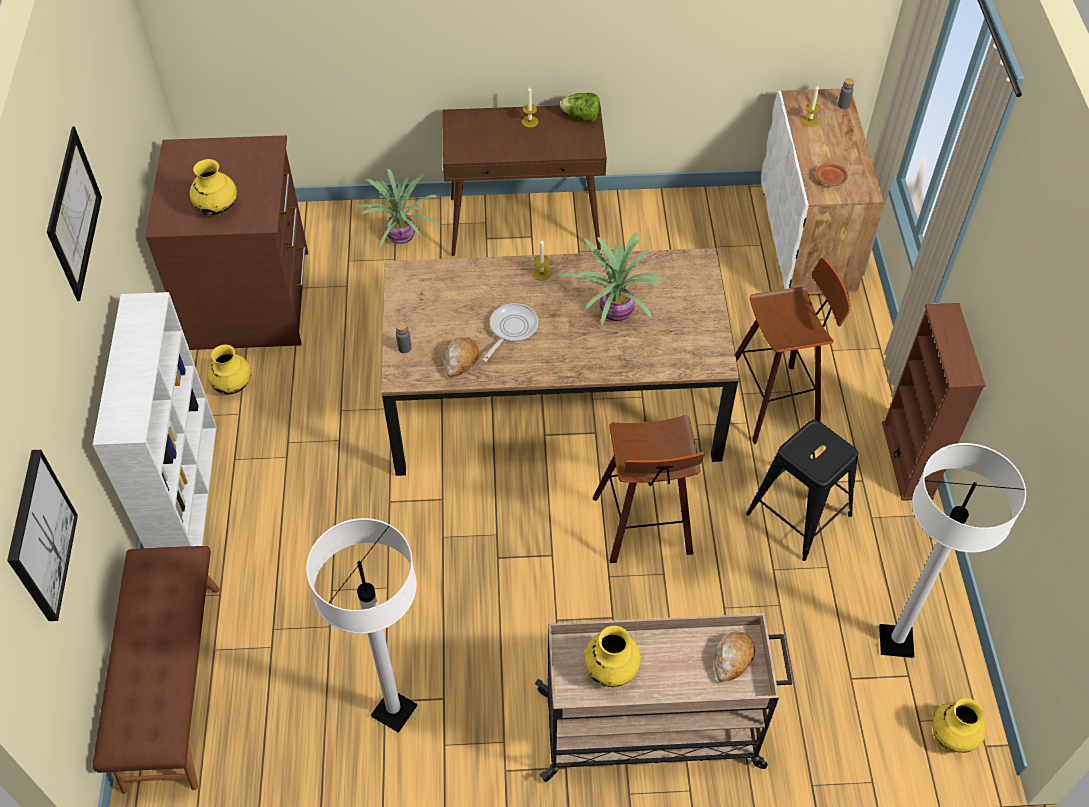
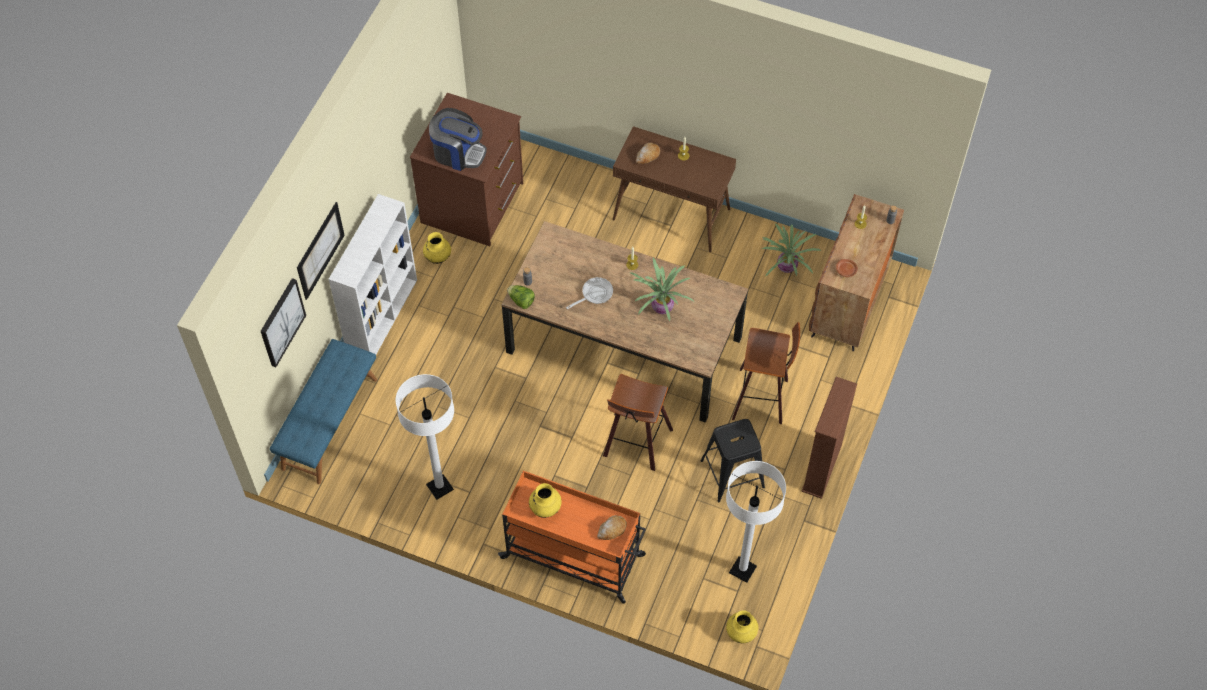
camera: 25 degrees right, 5 degrees up
picture [47,127,102,301] -> picture moved to [297,202,345,300]
brown bench [92,546,220,794] -> blue bench [270,339,377,484]
yellow vase [190,159,237,216] -> coffee machine [429,108,487,171]
potted plant [356,169,440,250] -> potted plant moved to [762,224,821,277]
bread [443,337,479,378] -> bread moved to [636,143,660,164]
beige cart [535,613,792,782] -> orange cart [498,471,646,604]
lettuce [561,93,600,122] -> lettuce moved to [507,285,535,309]
white cabinet [761,89,884,297] -> brown cabinet [809,194,904,351]

